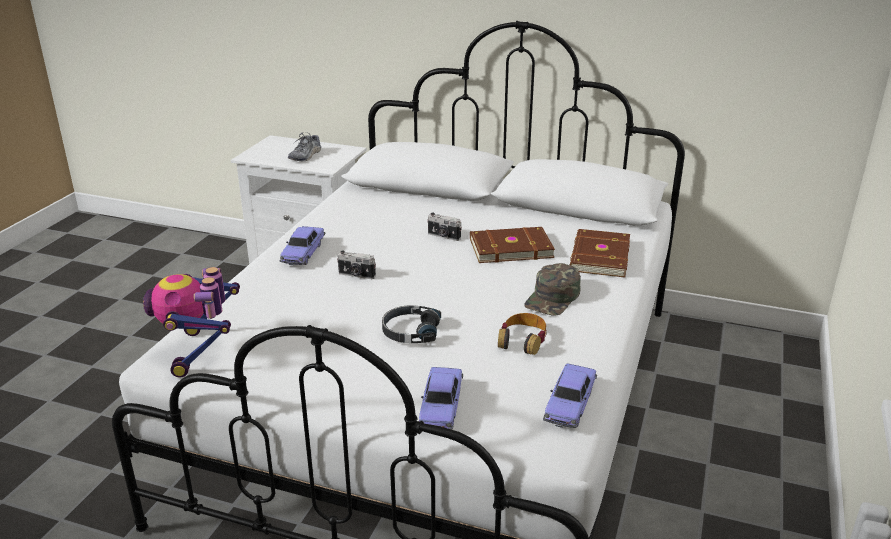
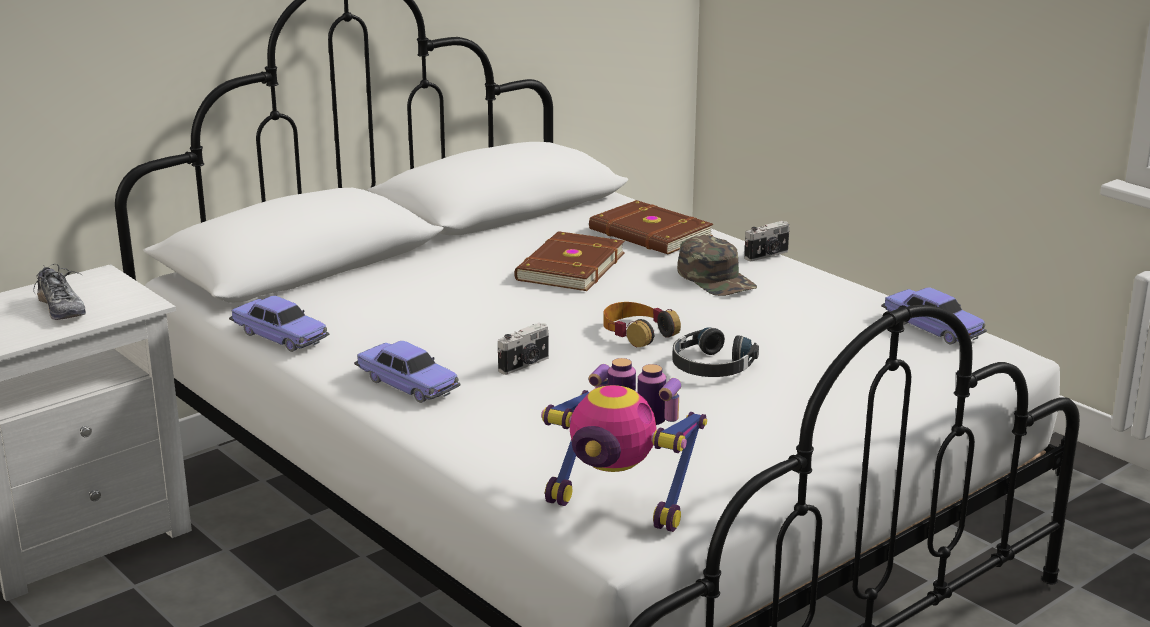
camera: 60 degrees left, 5 degrees down
toy car [419,367,463,430] -> toy car moved to [229,296,329,352]
camera [427,213,462,241] -> camera moved to [744,221,789,261]
headphones [498,313,547,355] -> headphones moved to [603,302,681,347]

